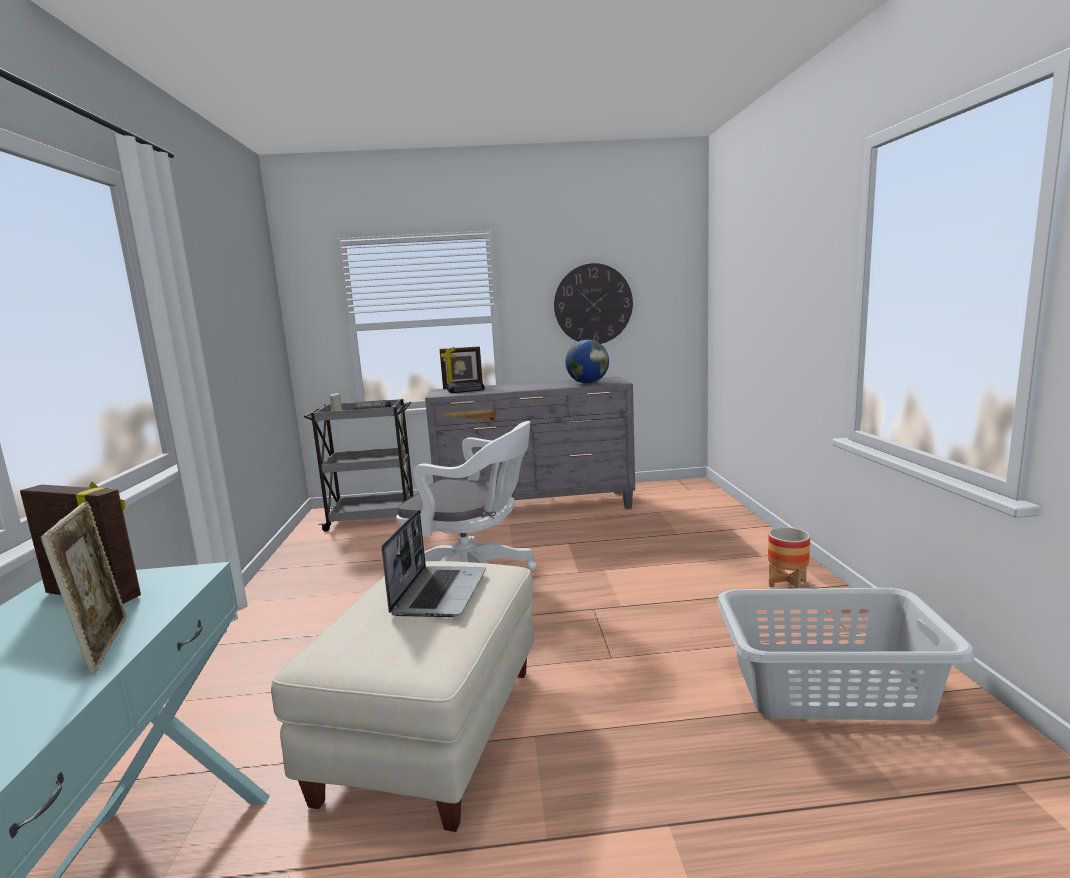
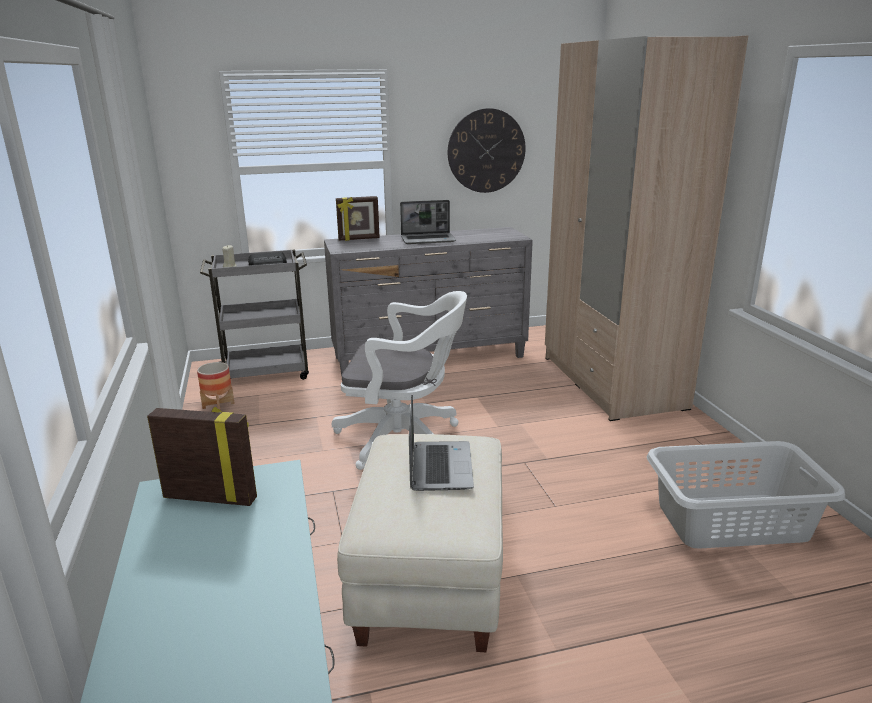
camera: 10 degrees left, 10 degrees up
picture frame [41,501,127,674] -> none
radio [447,379,485,393] -> none
globe [565,340,609,384] -> none
planter [768,527,810,589] -> planter moved to [197,362,235,411]
none -> laptop [400,200,456,244]
none -> beige wardrobe [545,35,748,421]

